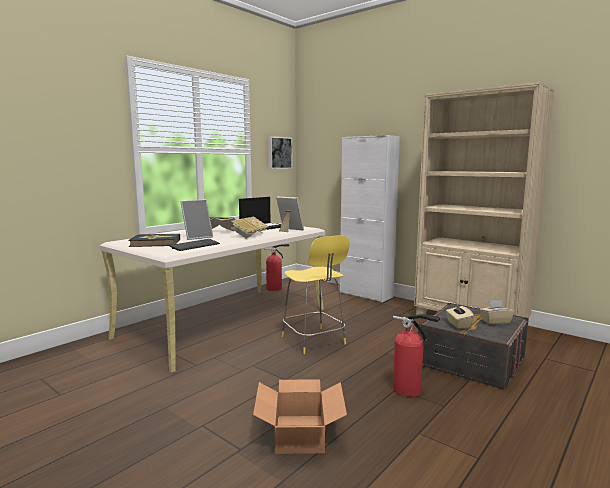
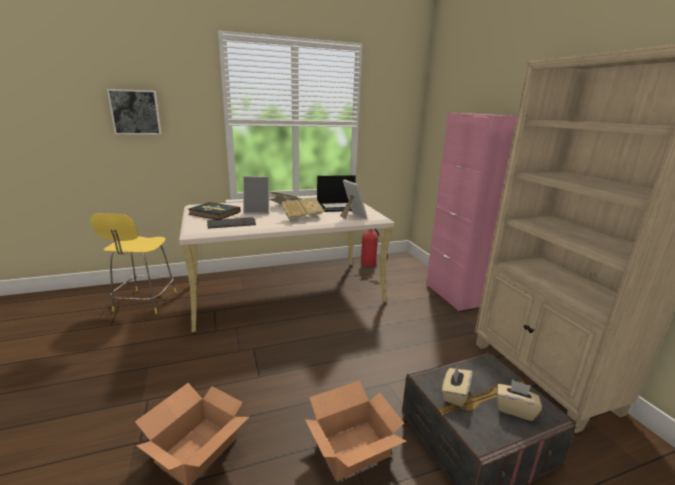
camera: 30 degrees right, 10 degrees up
picture [268,136,293,169] -> picture moved to [107,89,161,135]
yellow stool [282,235,350,354] -> yellow stool moved to [90,213,176,314]
white cabinet [340,135,400,302] -> pink cabinet [426,113,517,311]
fire extinguisher [393,314,440,397] -> cardboard box [305,380,407,481]

